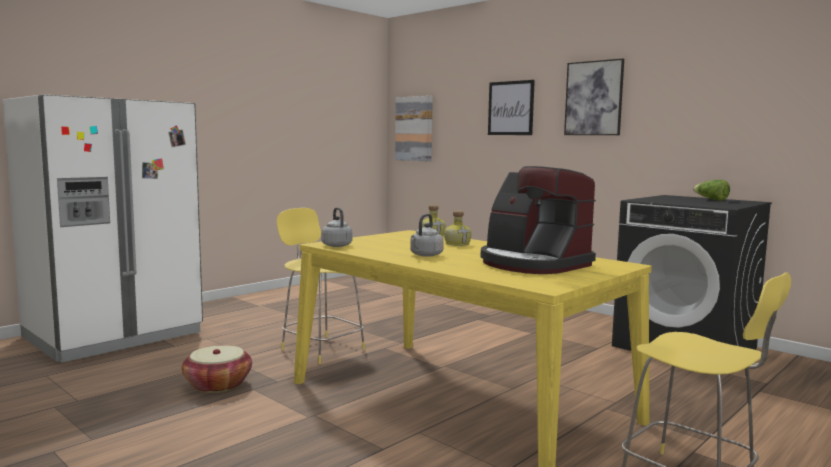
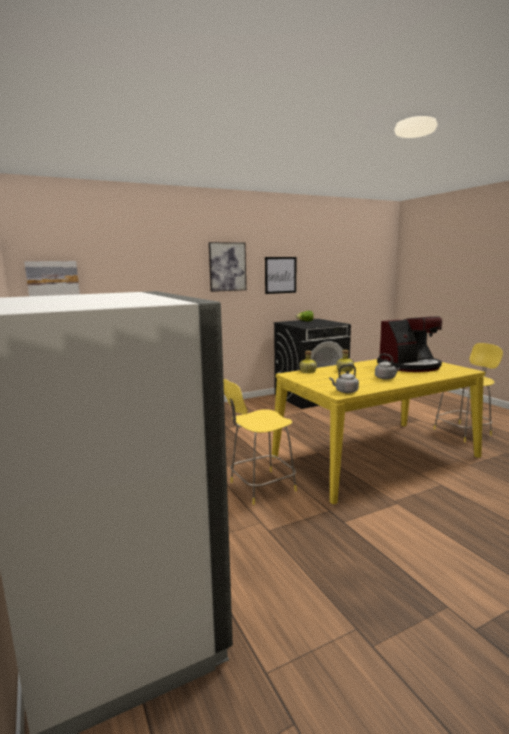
camera: 70 degrees left, 5 degrees up
basket [182,345,252,393] -> none
picture [488,80,535,135] -> picture moved to [265,257,296,294]

